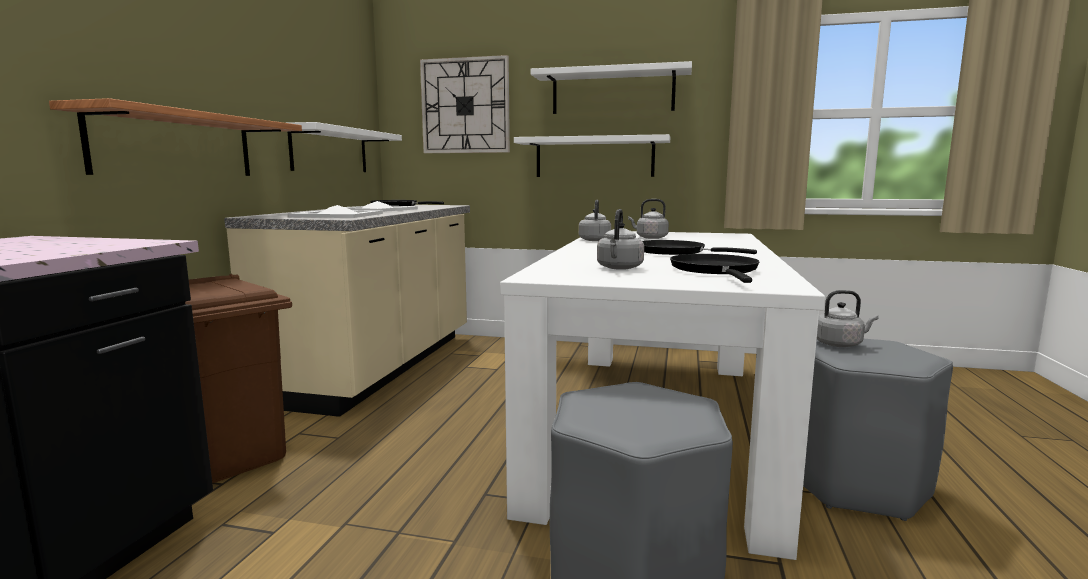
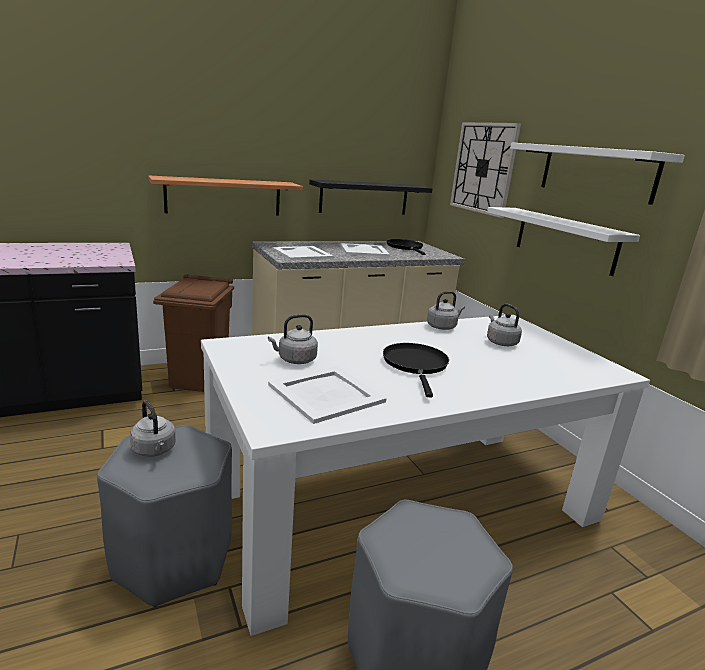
camera: 50 degrees right, 10 degrees up
white shelf [288,122,402,172] -> black shelf [309,179,433,215]
black frying pan [670,254,760,283] -> white tray [268,366,386,424]
grey kettle [817,290,879,347] -> grey kettle moved to [130,401,176,457]

